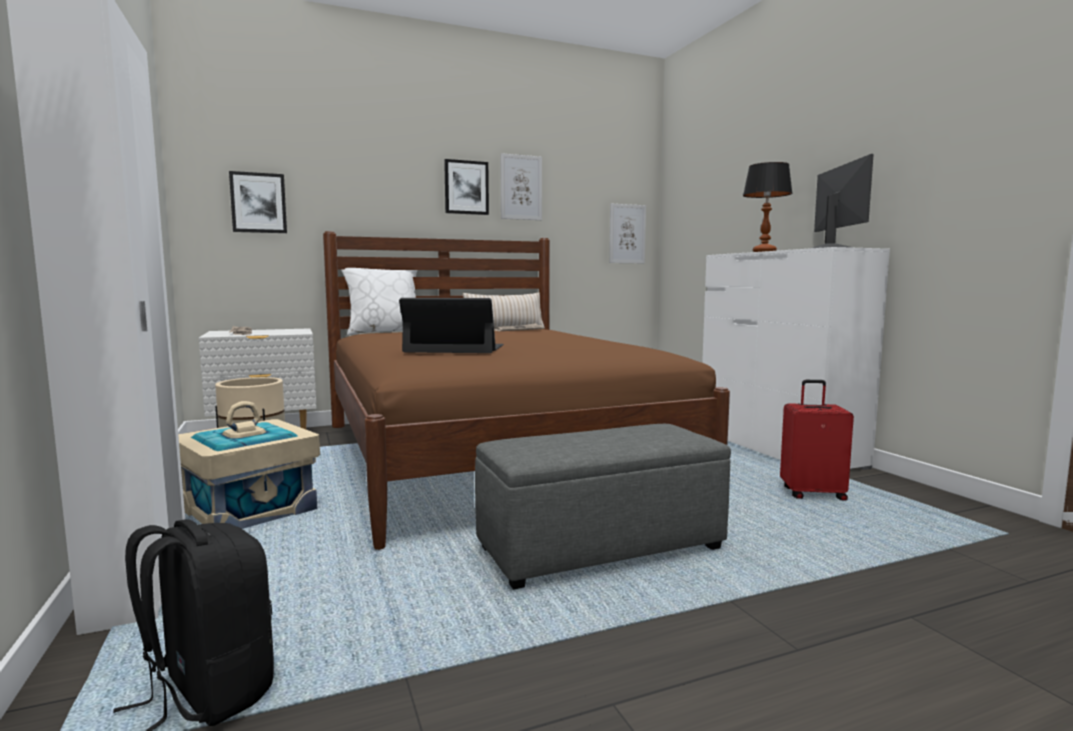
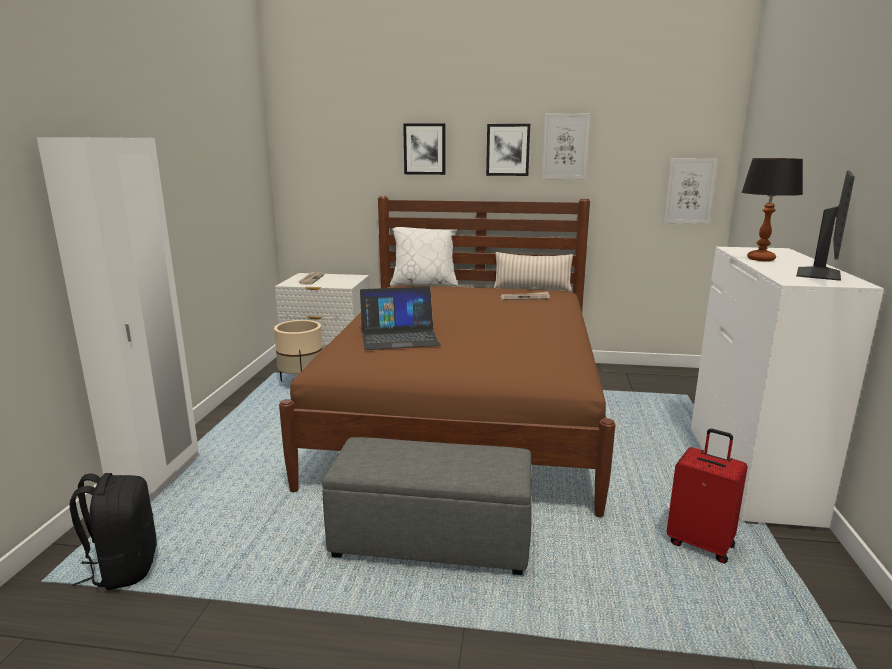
camera: 30 degrees right, 10 degrees up
beige storage box [178,401,320,529] -> none
picture [229,171,287,233] -> picture moved to [403,123,445,175]
laptop [399,298,504,353] -> laptop turned 135 degrees clockwise [360,286,440,350]

